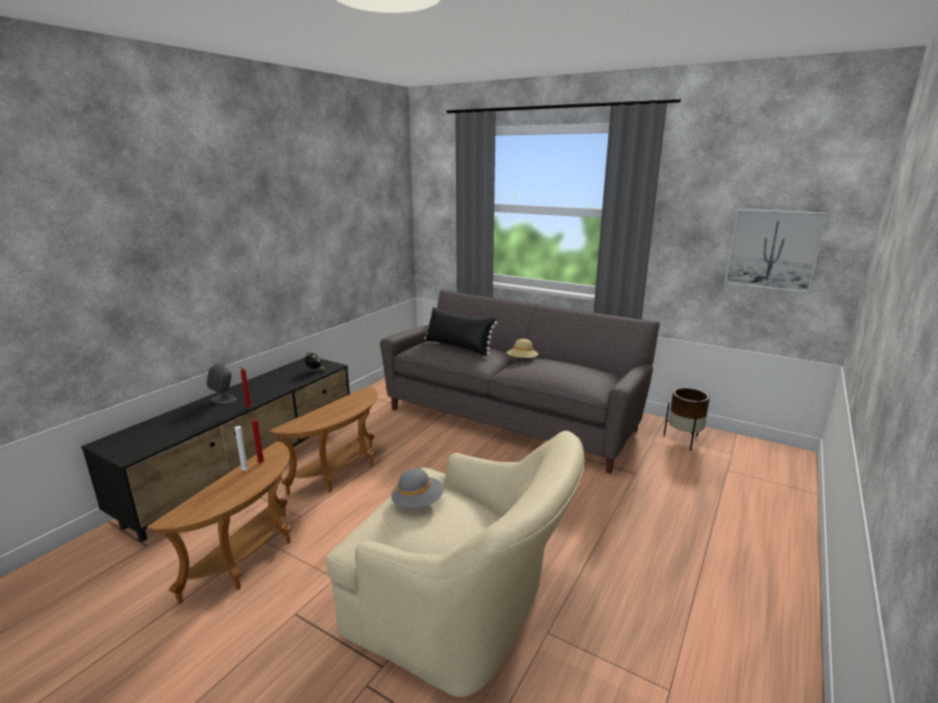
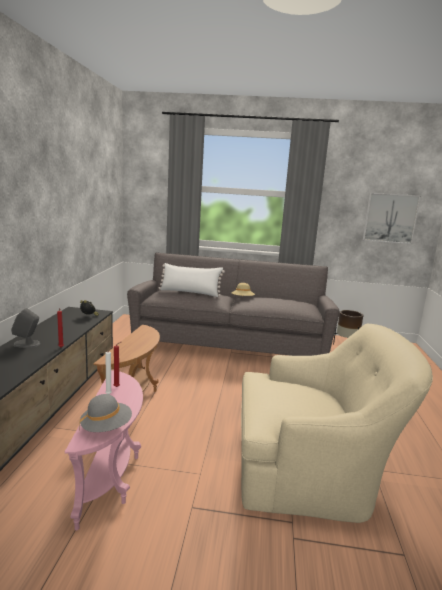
camera: 25 degrees left, 5 degrees down
brown side table [147,441,292,604] -> pink side table [65,370,143,531]
grey hat [391,468,443,508] -> grey hat moved to [79,394,132,432]
black pillow [424,307,498,356] -> white pillow [159,263,225,297]

